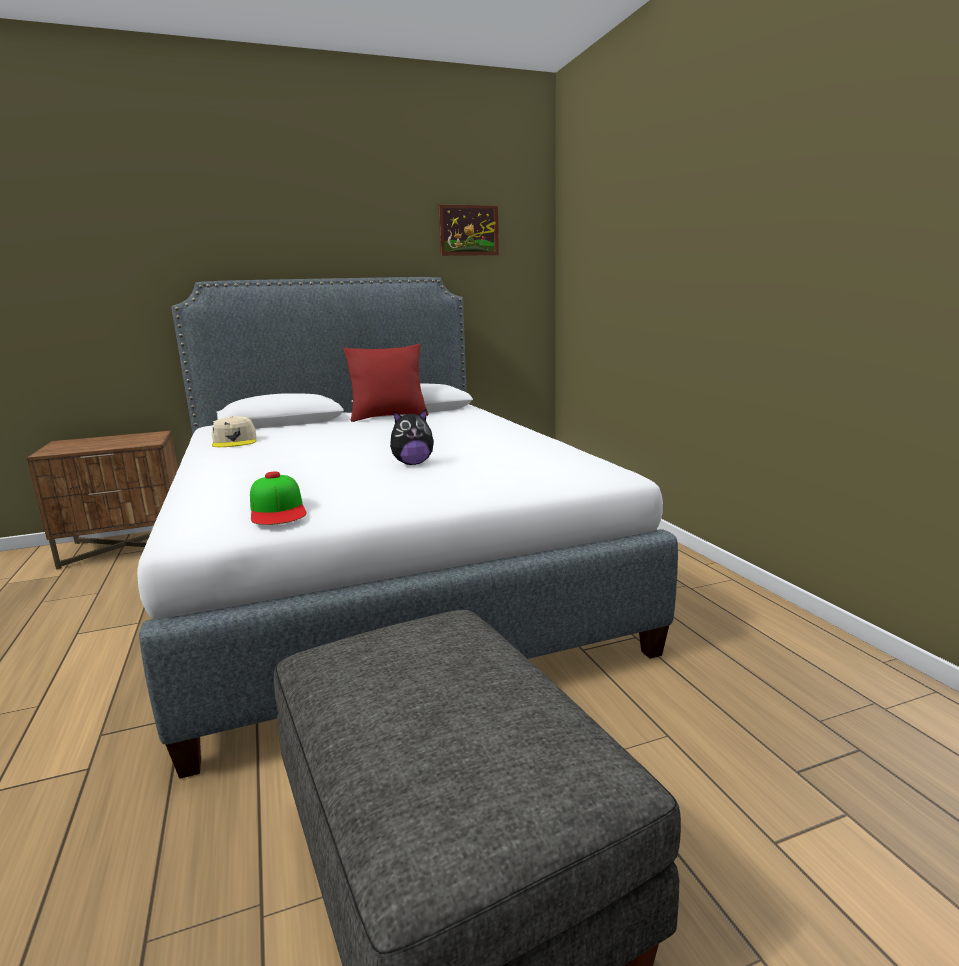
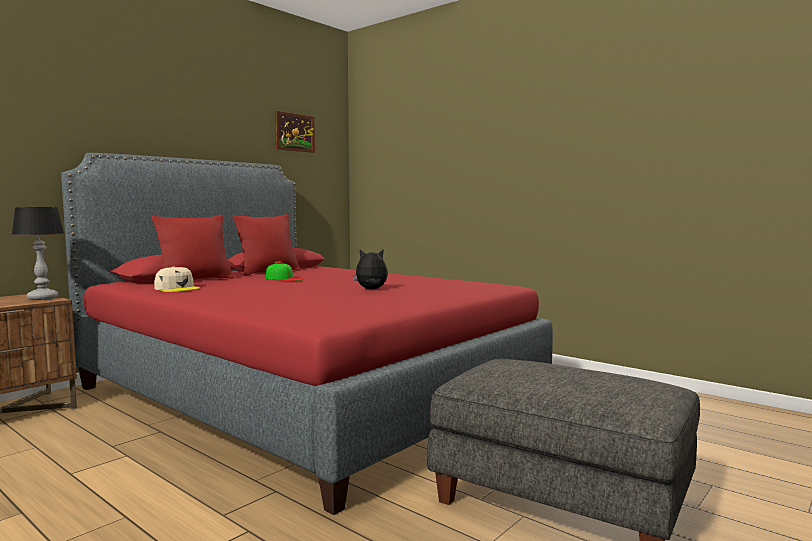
camera: 30 degrees left, 10 degrees down
white bed [137,277,678,779] -> red bed [61,153,553,515]
cap [250,471,306,525] -> cap moved to [266,261,304,281]
plush toy [390,409,434,465] -> plush toy turned 135 degrees counterclockwise [353,250,388,290]
none -> table lamp [12,207,64,300]
none -> red pillow [152,215,234,279]

